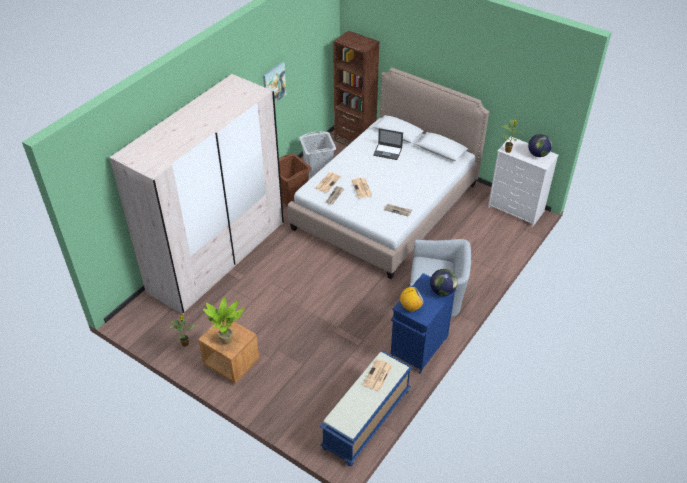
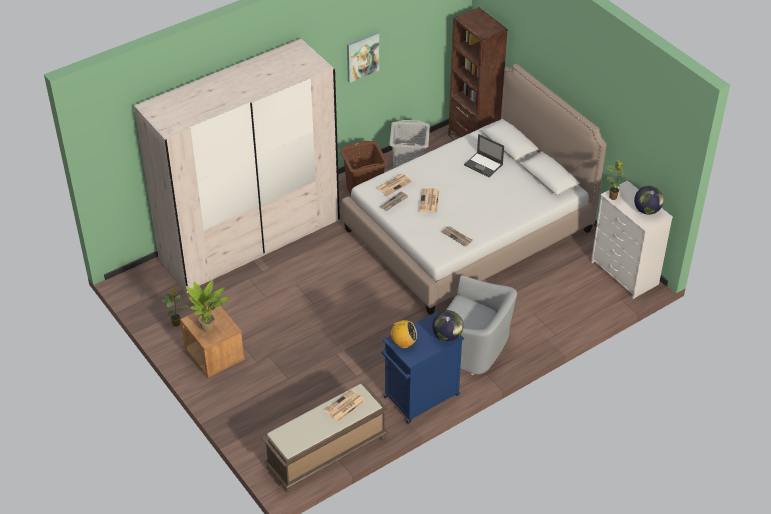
camera: 20 degrees right, 0 degrees up
blue bench [319,351,413,466] -> brown bench [262,383,388,492]

